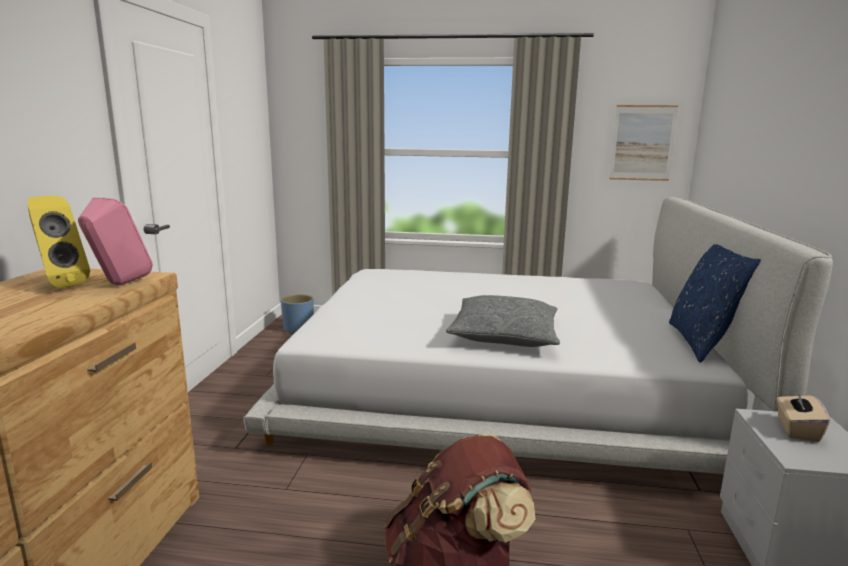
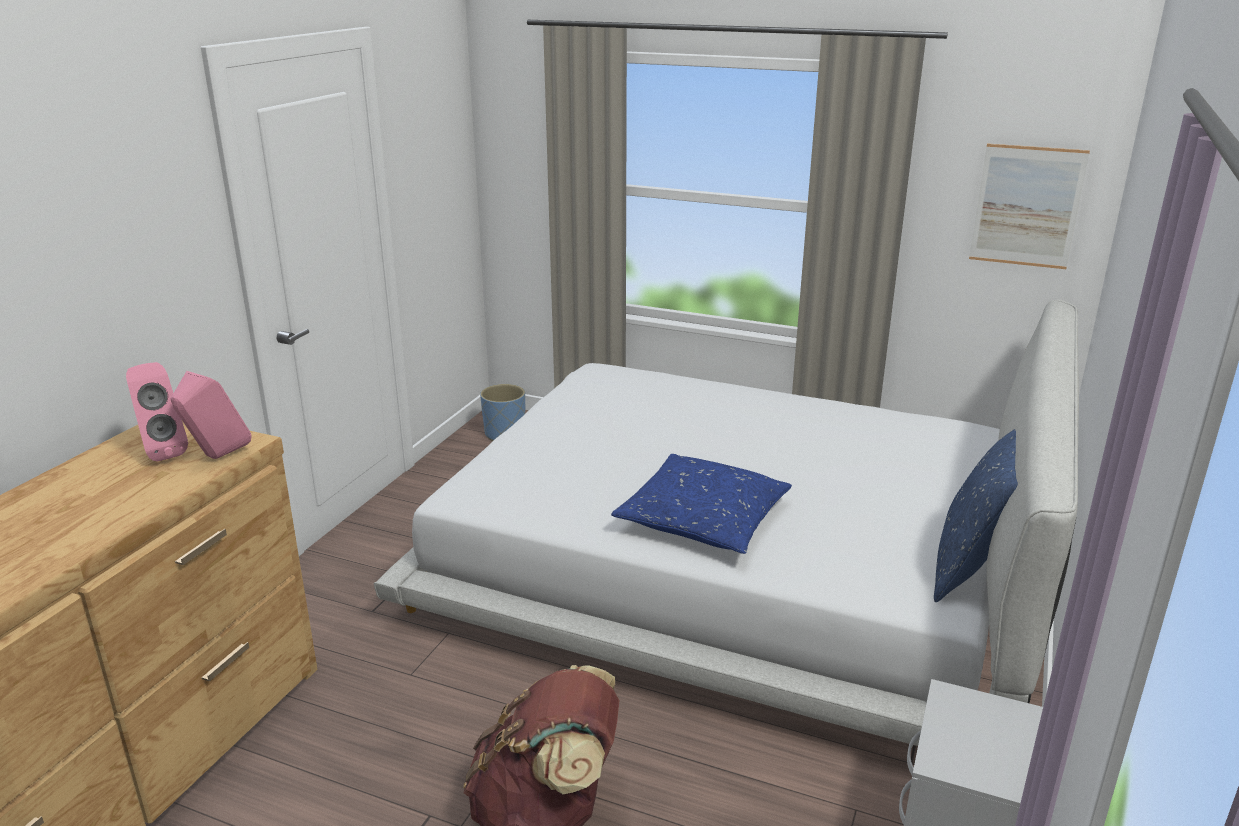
camera: 15 degrees right, 10 degrees up
yellow speaker [28,196,90,288] -> pink speaker [126,362,188,462]
grey pillow [446,295,560,347] -> blue pillow [611,454,792,554]
beige tissue box [776,389,830,442] -> none

